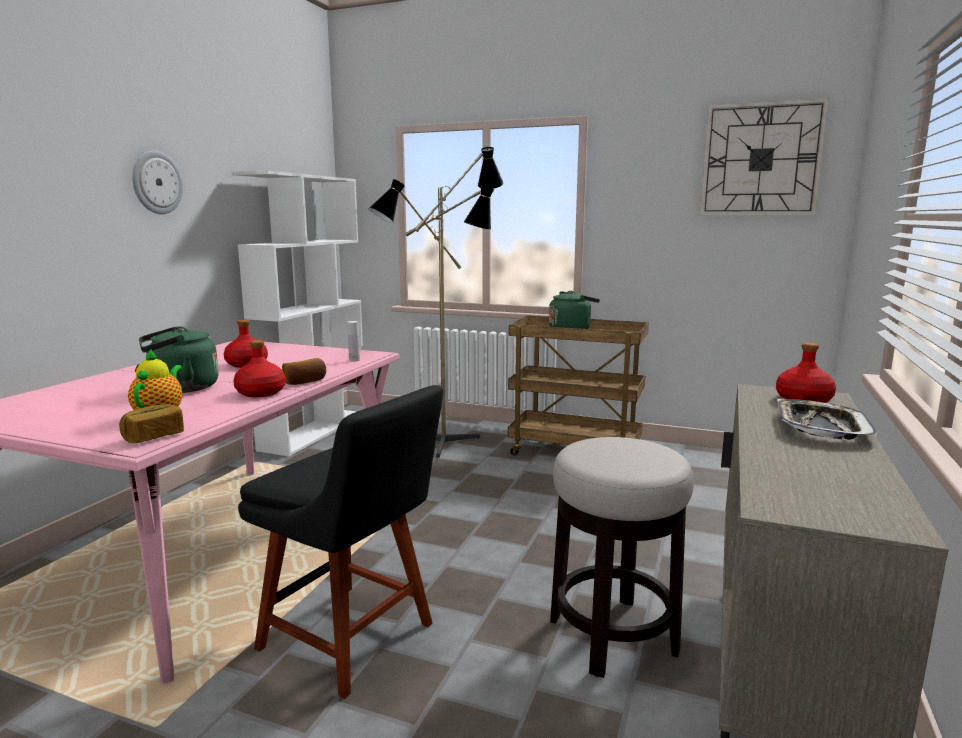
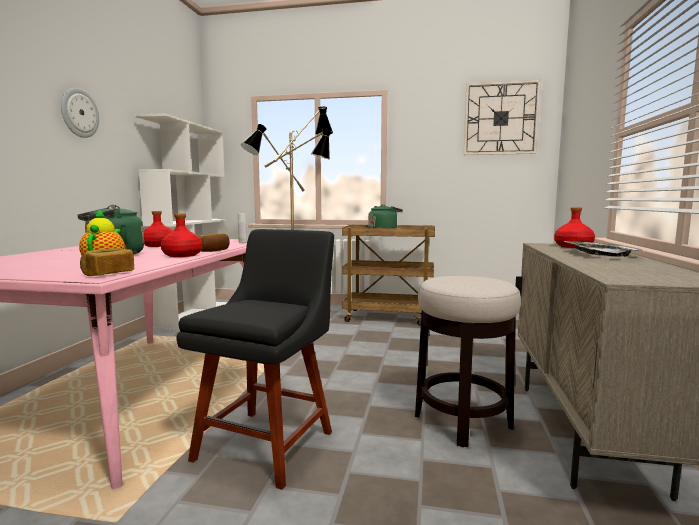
camera: 10 degrees left, 5 degrees down
black chair [238,385,443,699] -> black chair turned 90 degrees counterclockwise [176,229,334,490]

